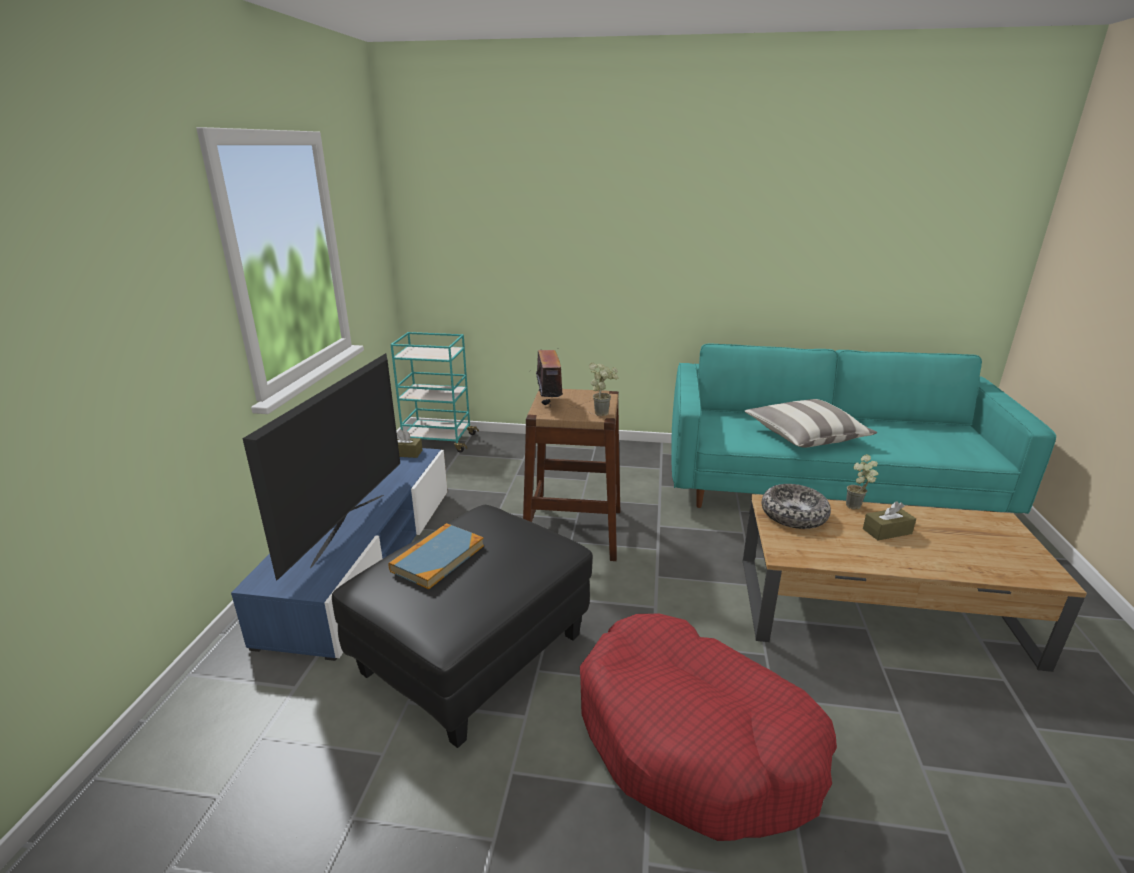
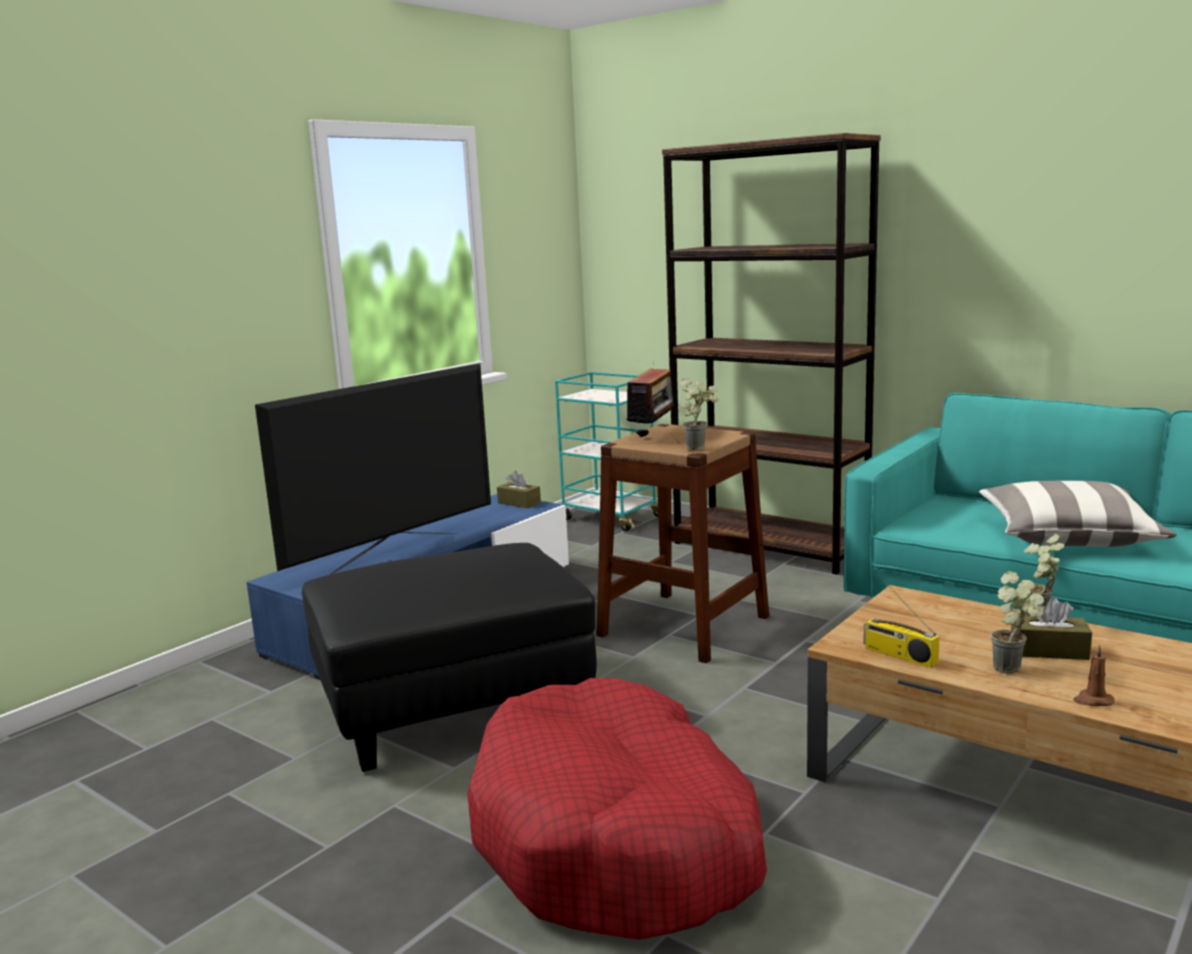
camera: 30 degrees right, 10 degrees down
book [389,523,484,589] -> none
bowl [762,484,831,529] -> none
none -> brown bookcase [662,133,881,575]
none -> radio [863,580,940,668]
none -> potted plant [990,571,1044,674]
none -> brown candle [1073,644,1114,706]

